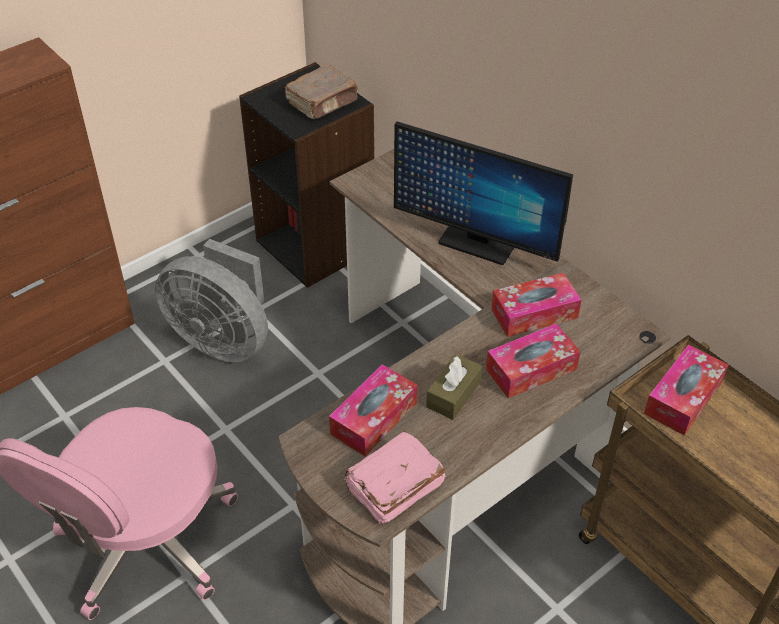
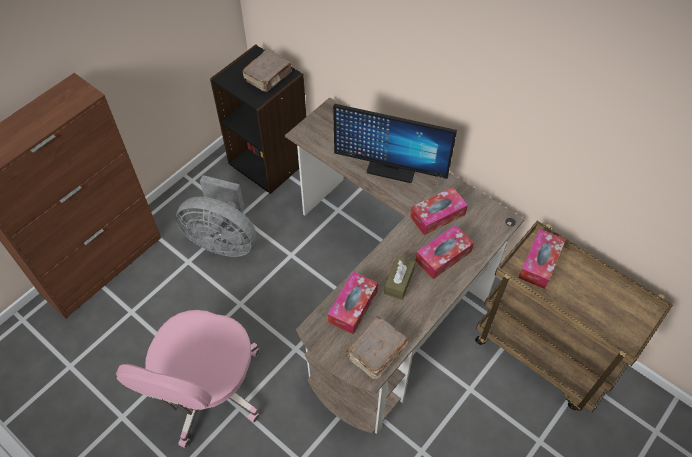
camera: 10 degrees left, 10 degrees up
pink book [344,430,446,524] -> brown book [346,316,408,379]

